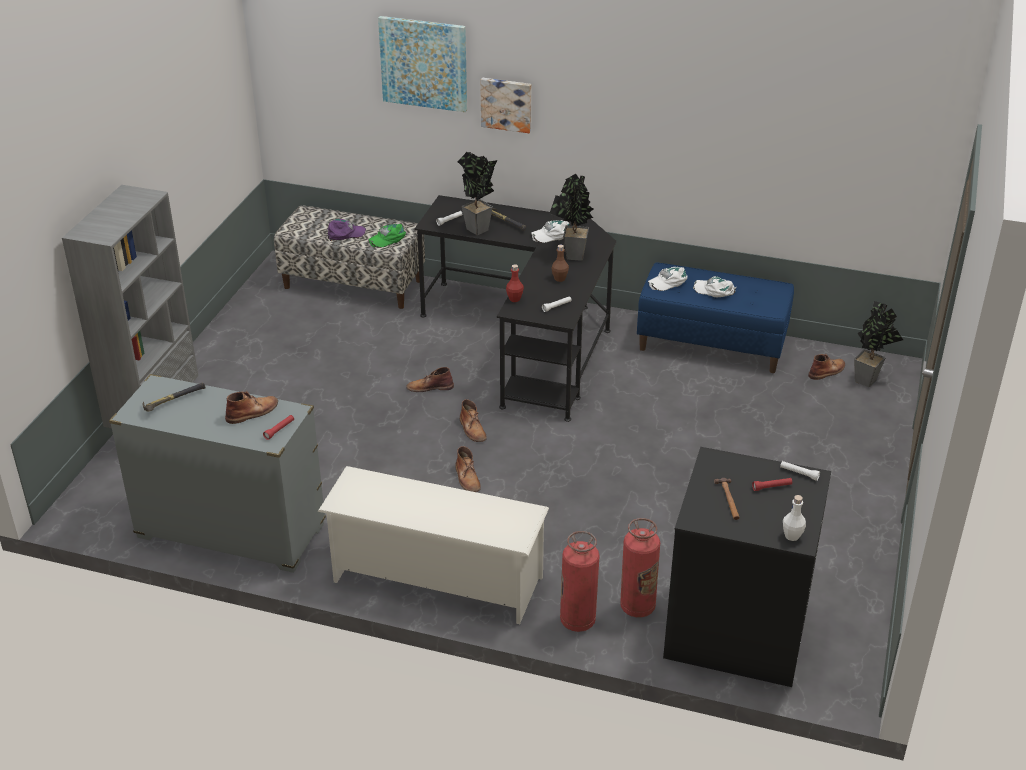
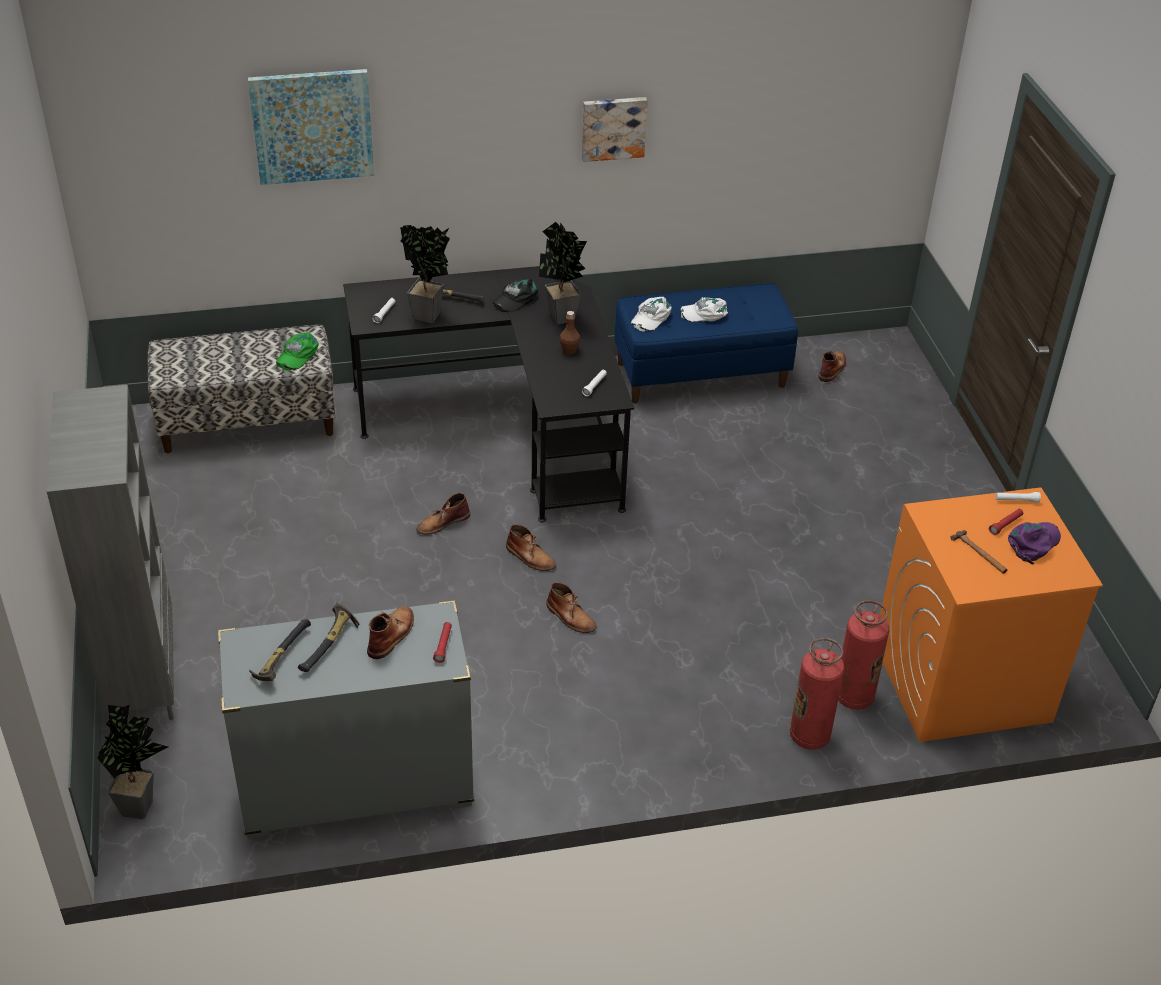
camera: 30 degrees left, 5 degrees up
white shoe rack [318,466,549,624] -> none
purple cap [327,219,366,241] -> purple cap moved to [1008,522,1061,565]
picture [480,78,531,133] -> picture moved to [582,97,648,162]
red bottle [506,264,524,302] -> none
white cap [531,220,569,243] -> black cap [493,278,538,312]
black washing machine [663,447,831,687] -> orange washing machine [880,487,1103,742]
white bottle [783,495,806,541] -> none
potted plant [854,301,903,387] -> potted plant moved to [97,704,168,819]
none -> hammer [298,603,359,672]

